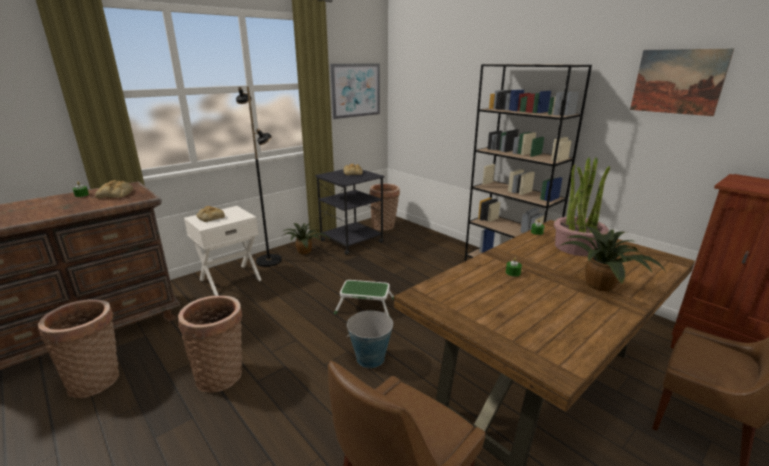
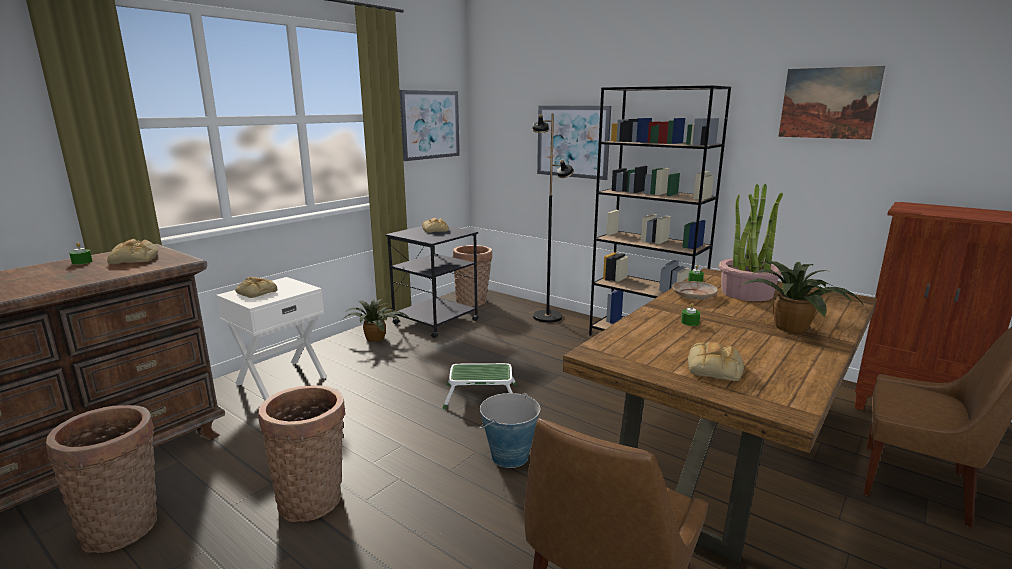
camera: 10 degrees left, 5 degrees down
black floor lamp [236,87,282,267] -> black floor lamp moved to [532,113,574,323]
none -> picture [537,106,611,180]
none -> beige plate [672,281,718,300]
none -> bread [688,342,744,381]

